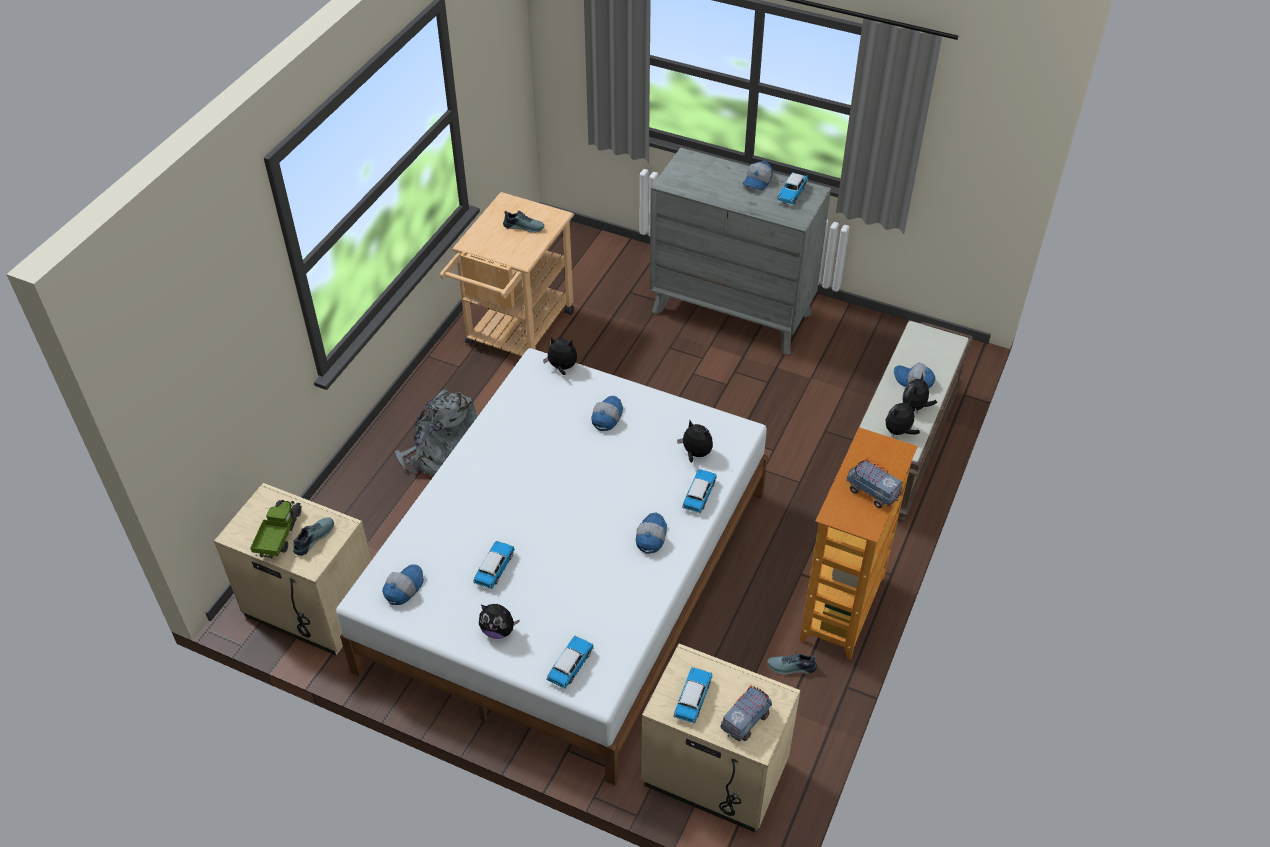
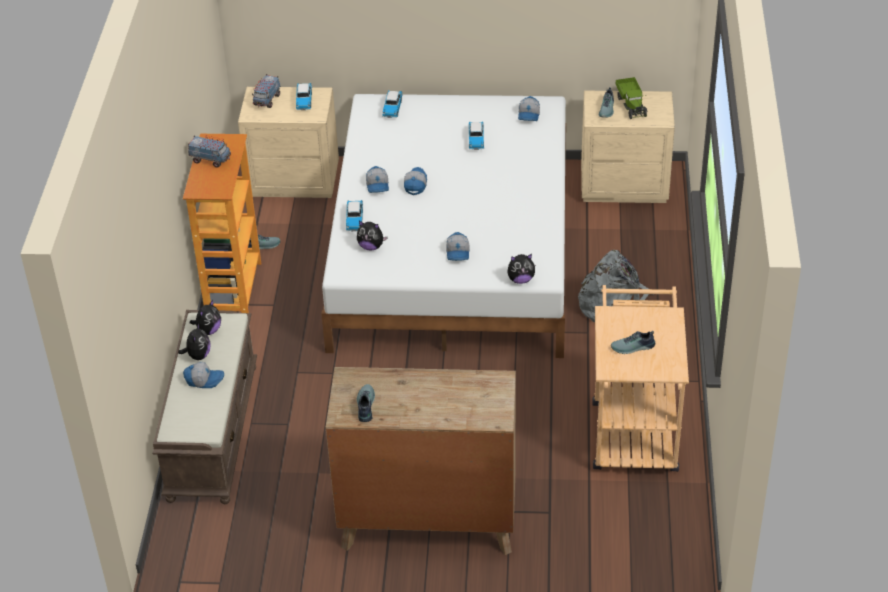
camera: 160 degrees right, 5 degrees down
plush toy [479,604,520,639] -> none
grey dresser [650,147,831,354] -> brown dresser [326,367,516,555]
cap [743,161,773,190] -> cap moved to [404,167,427,195]
toy car [777,172,808,205] -> shoe [357,384,375,422]

